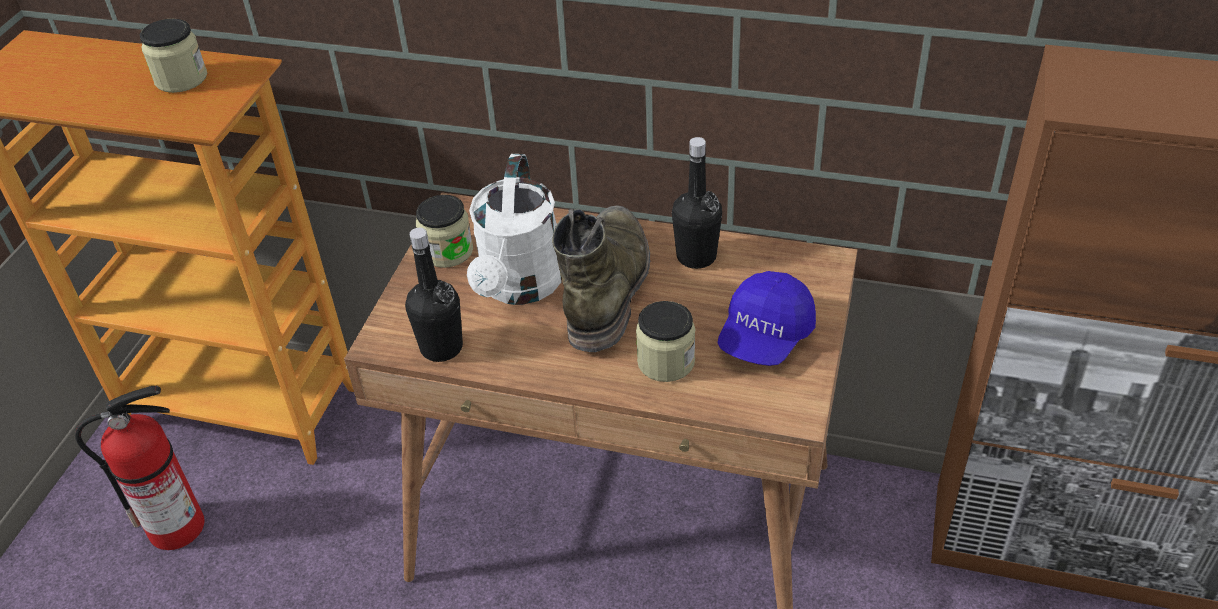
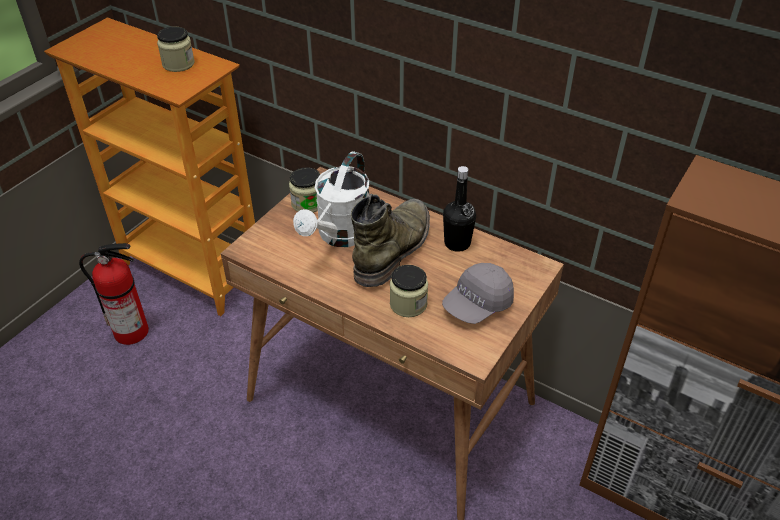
camera: 15 degrees right, 0 degrees up
black bottle [405,228,463,362] -> none
blue cap [717,271,816,366] -> grey cap [442,263,514,324]

